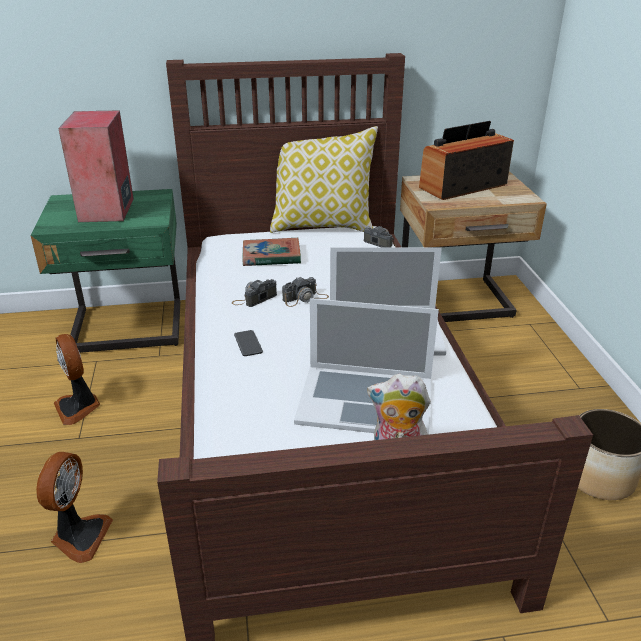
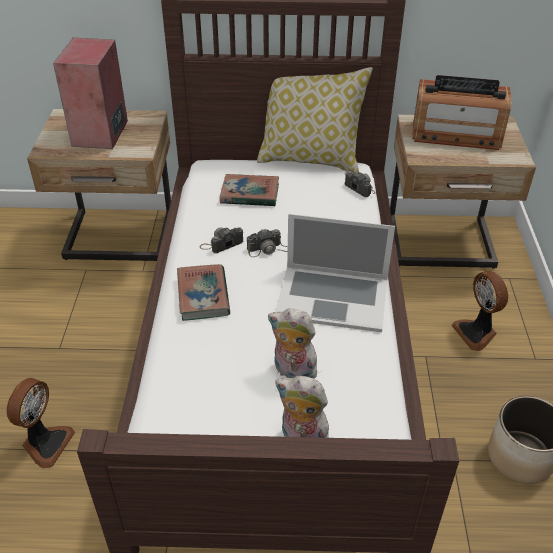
camera: 10 degrees right, 10 degrees up
green nightstand [30,189,180,353] -> beige nightstand [27,109,171,261]
fan [54,334,100,425] -> fan moved to [451,271,508,351]
phone [234,330,263,356] -> book [177,264,230,321]
laptop [294,298,439,435] -> plush toy [268,308,317,379]
radio [419,121,514,200] -> radio turned 150 degrees counterclockwise [412,75,512,150]

